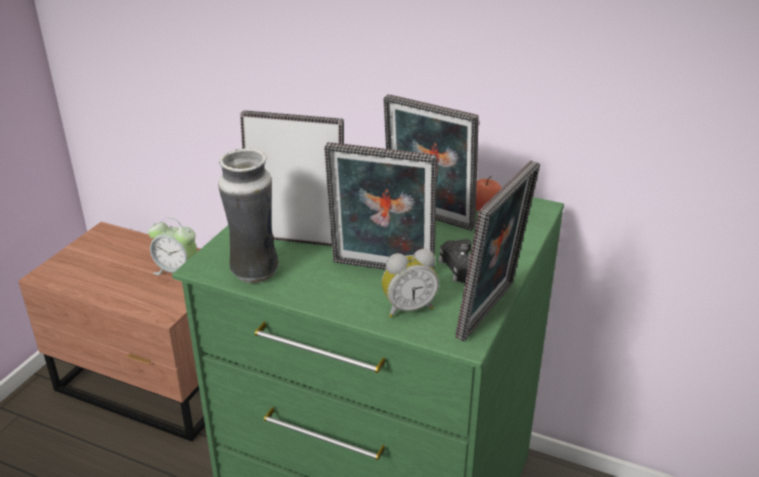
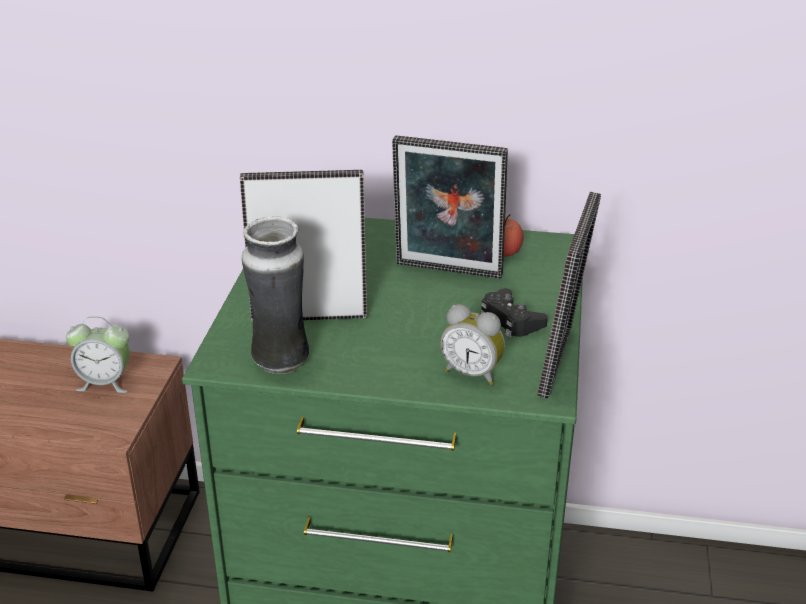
camera: 15 degrees left, 0 degrees up
picture frame [324,142,437,270] -> none
alarm clock [382,249,439,317] -> alarm clock turned 60 degrees clockwise [440,304,505,385]

